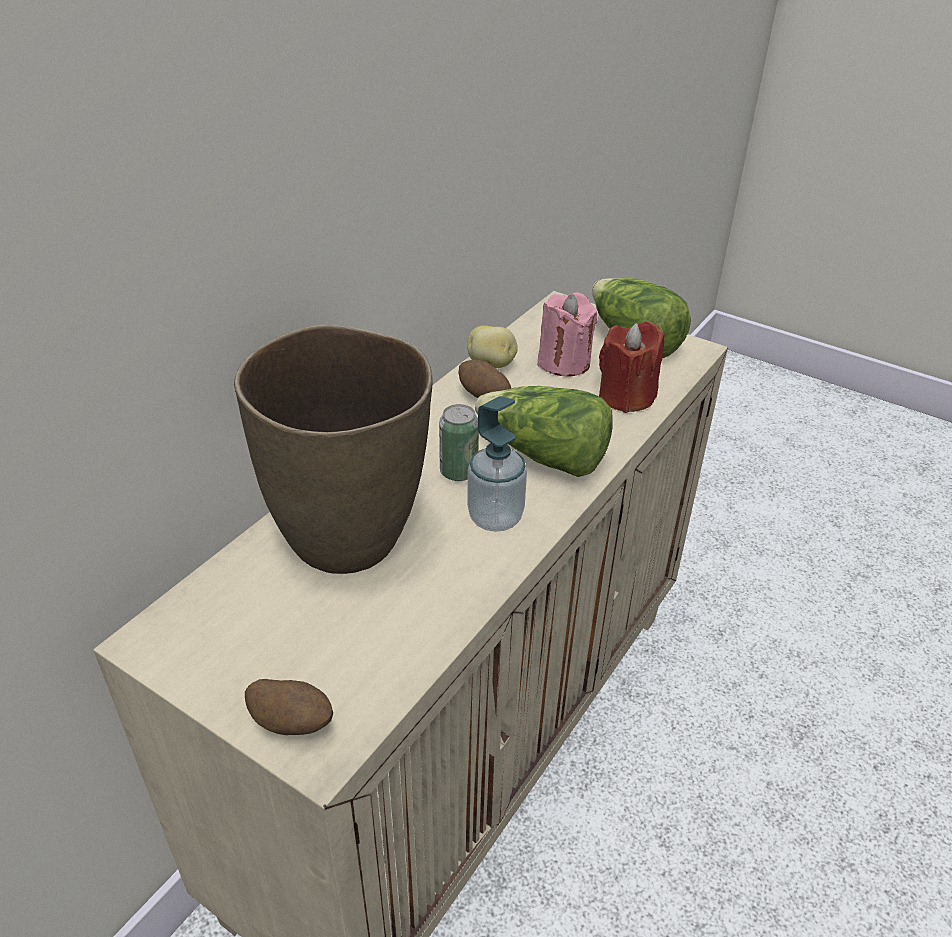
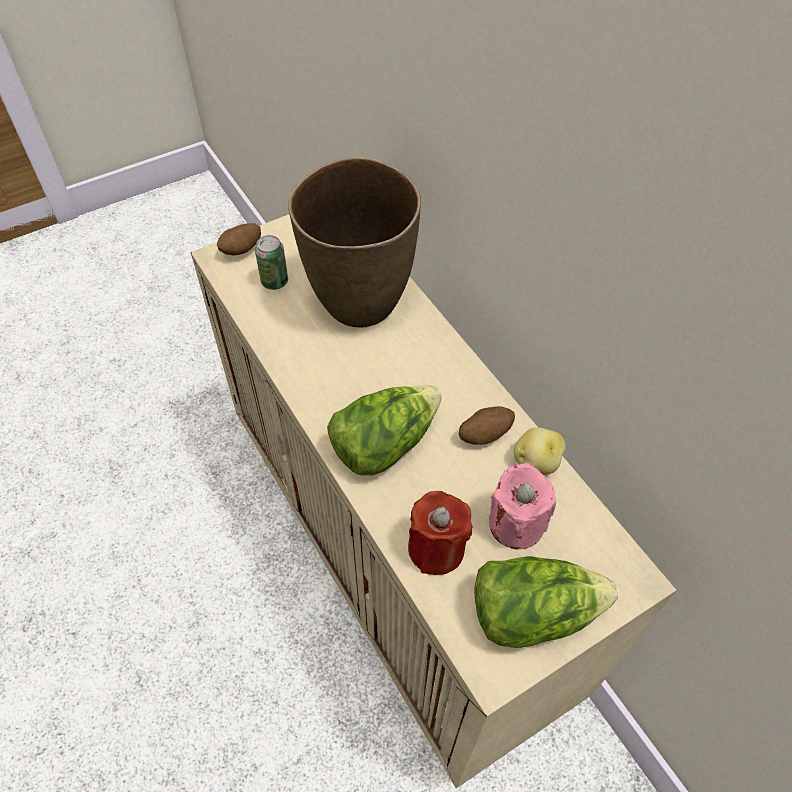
camera: 115 degrees right, 15 degrees up
can [439,404,479,481] -> can moved to [255,235,288,290]
soap dispenser [467,396,527,532] -> none

